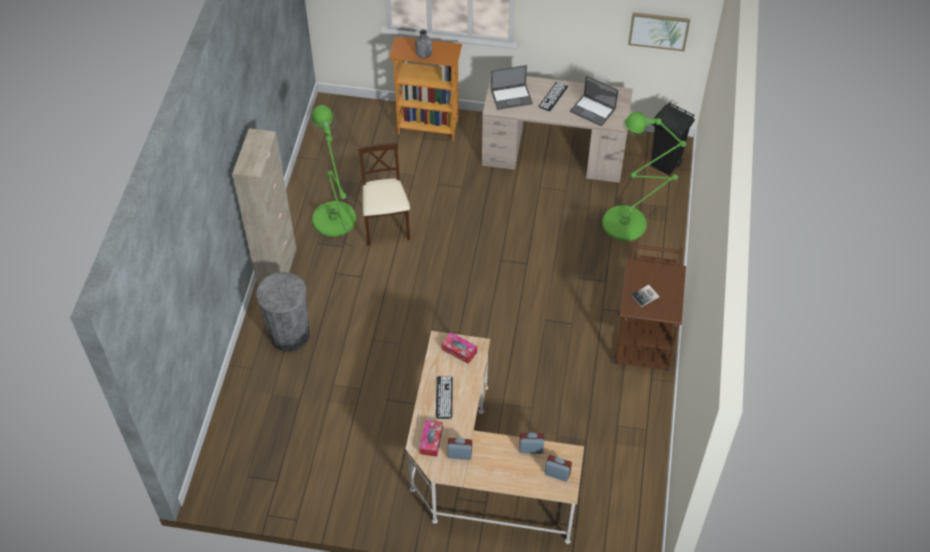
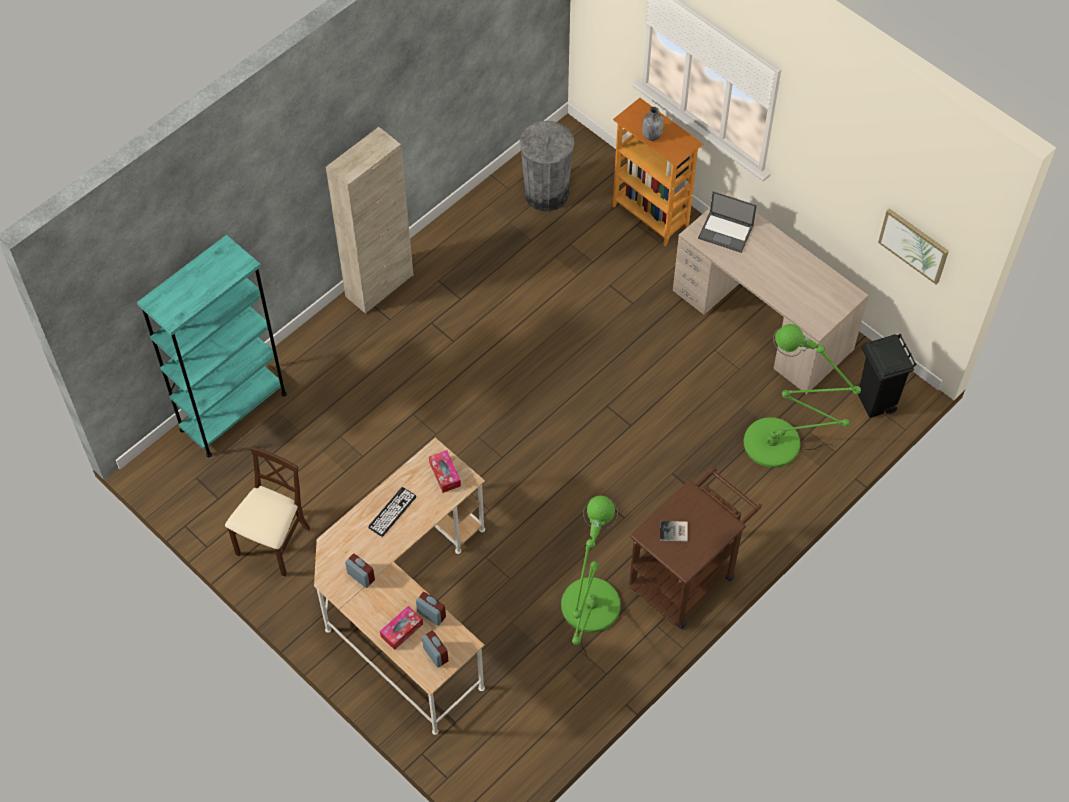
camera: 35 degrees right, 5 degrees up
grey trash can [256,272,310,352] -> grey trash can moved to [519,121,575,211]
green floor lamp [310,105,356,254] -> green floor lamp moved to [561,496,621,667]
beige chair [358,143,410,246] -> beige chair moved to [225,447,310,577]
tissue box [420,420,443,457] -> tissue box moved to [380,606,423,650]
keyboard [539,82,568,112] -> none
laptop [570,76,618,127] -> none
none -> turquoise bookcase [137,235,287,457]

